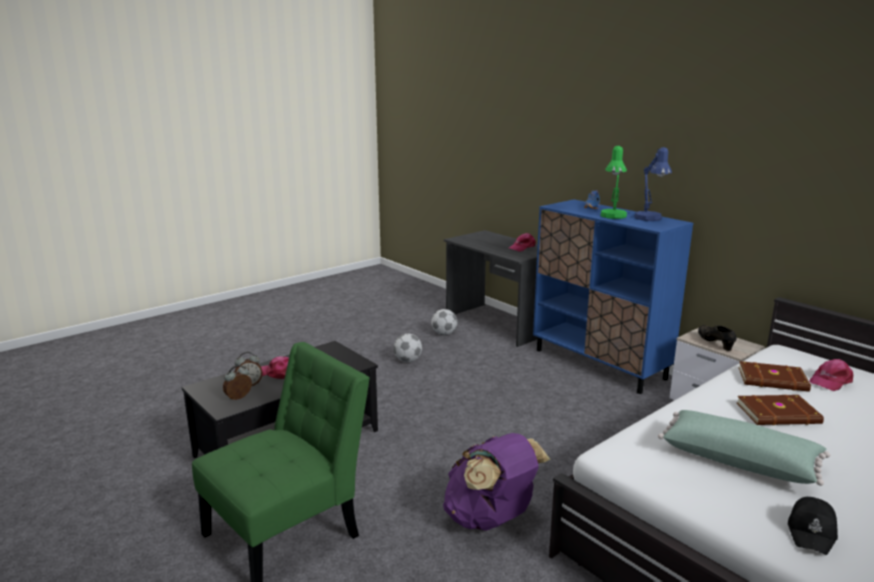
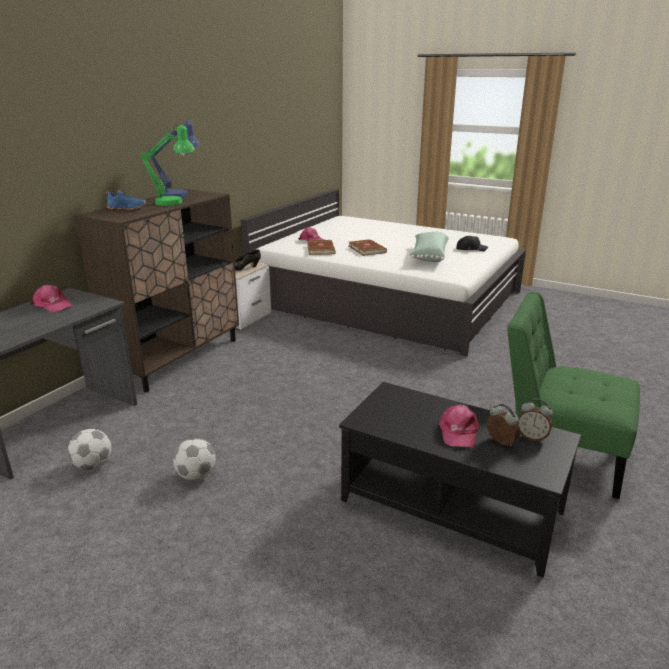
camera: 110 degrees left, 5 degrees up
purple backpack [443,433,551,531] -> none
blue cabinet [533,199,693,394] -> brown cabinet [75,189,239,392]

